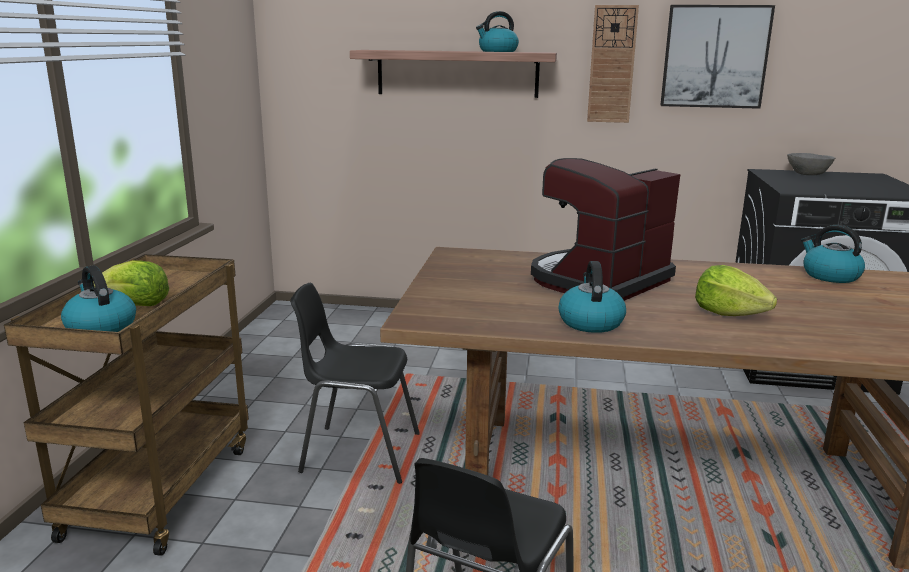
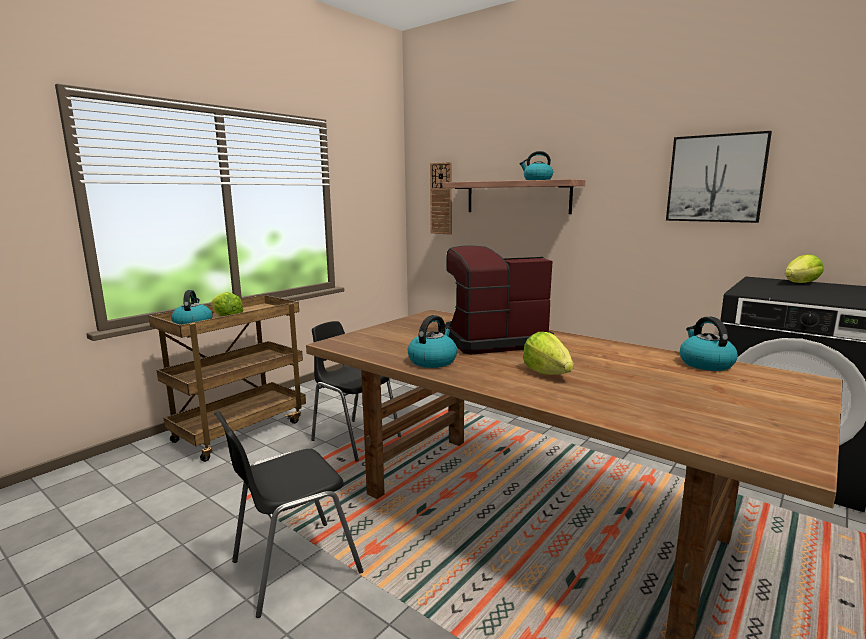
camera: 30 degrees right, 5 degrees down
wall clock [587,5,639,123] -> wall clock moved to [430,162,452,235]
grey bowl [787,153,835,175] -> lettuce [785,254,824,283]

